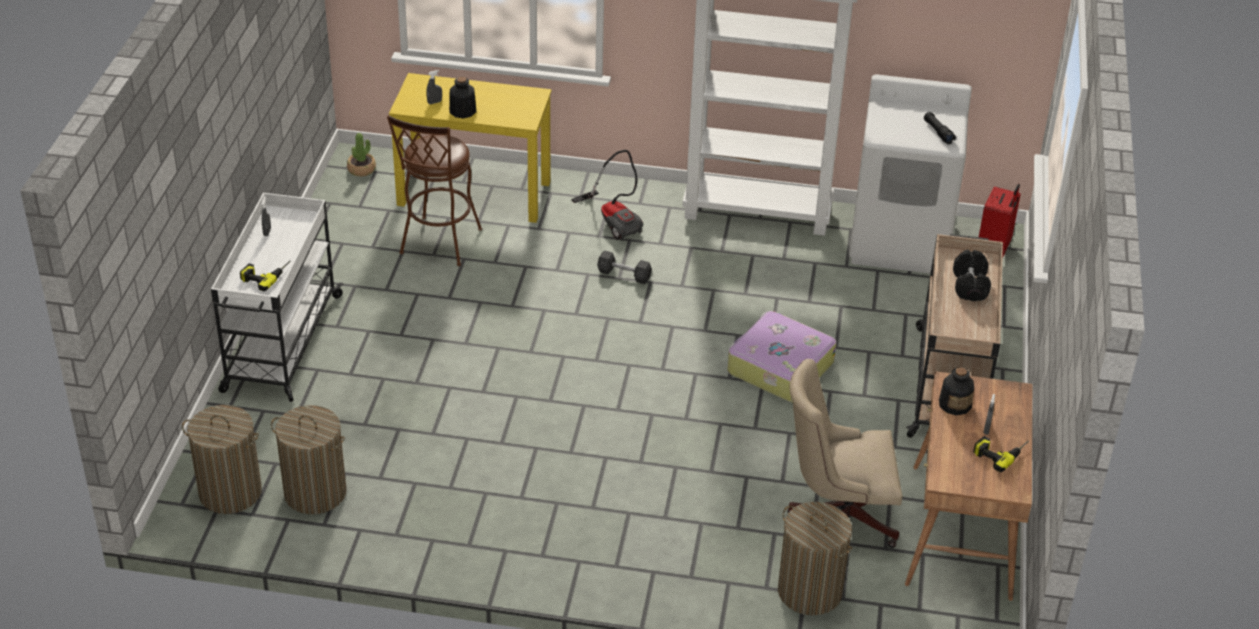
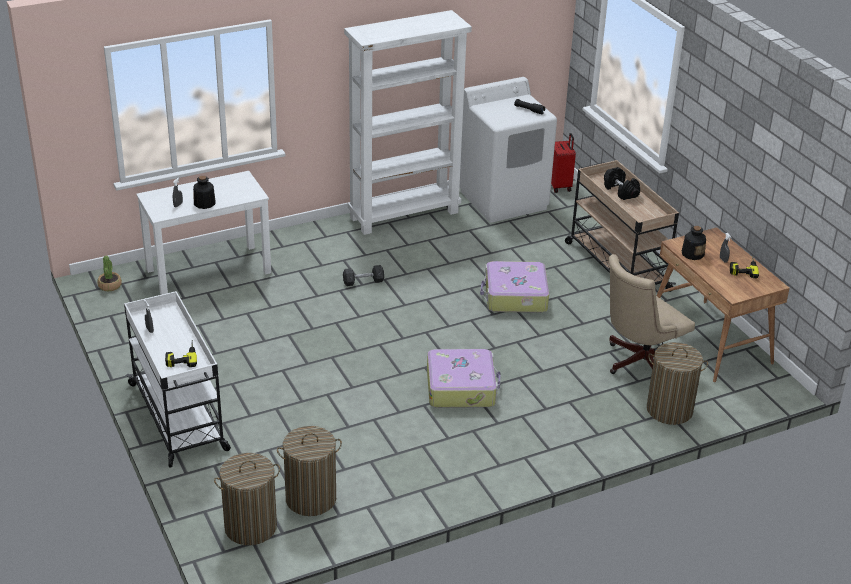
camera: 35 degrees left, 5 degrees down
brown stool [387,115,482,266] -> none
yellow desk [389,73,552,223] -> white desk [136,171,271,295]
vacuum cleaner [571,150,643,241] -> none
none -> suitcase [427,349,501,408]

